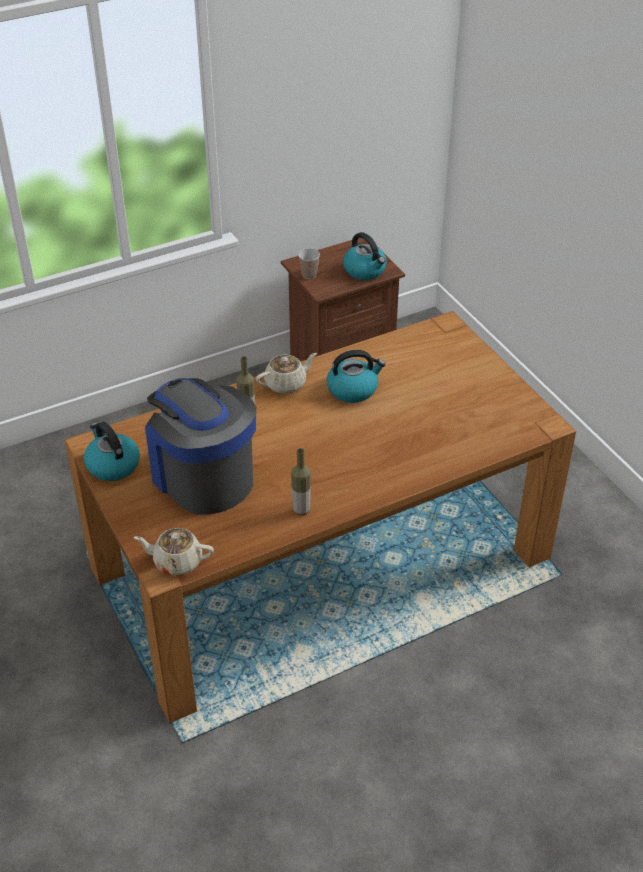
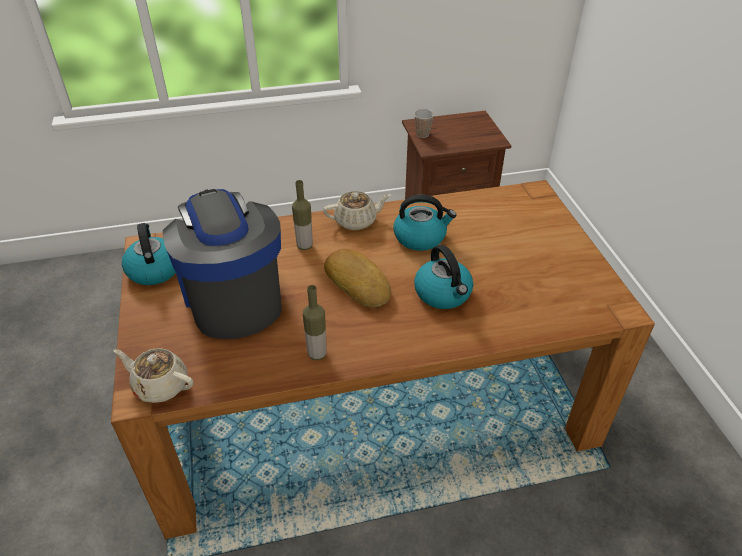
camera: 15 degrees right, 0 degrees up
kettle [343,232,387,280] -> kettle moved to [414,245,473,309]
none -> bread [324,249,391,307]

